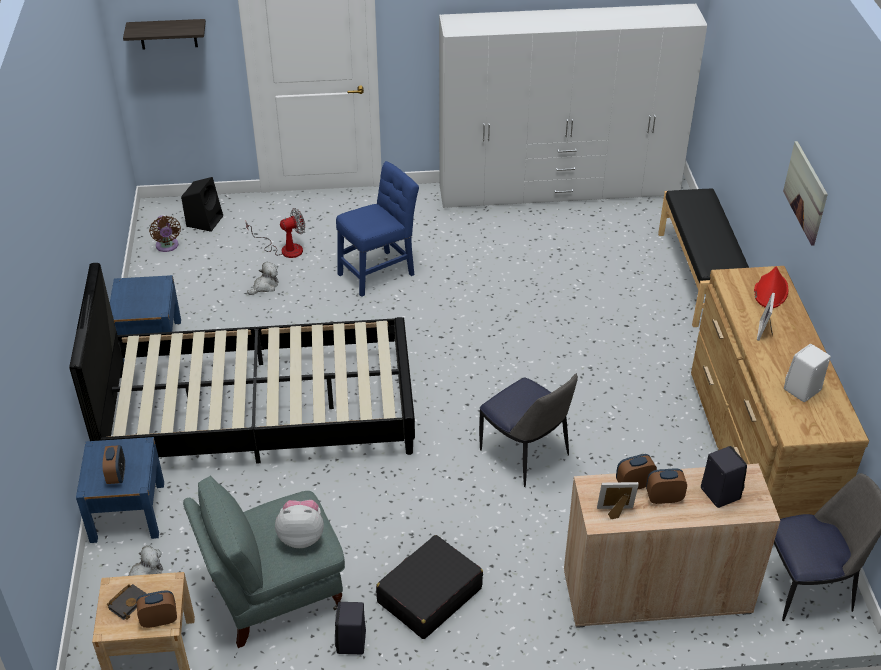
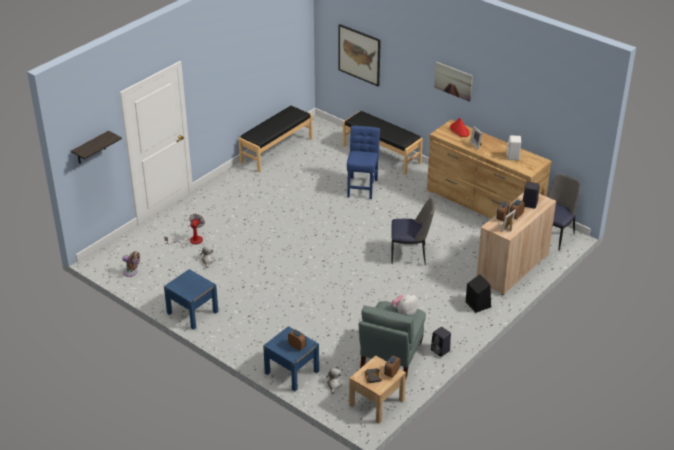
camera: 45 degrees left, 5 degrees down
black bed [69,263,415,464] -> none
black speaker [181,177,223,232] -> black speaker moved to [466,274,491,313]
blue chair [336,161,419,297] -> blue chair moved to [347,126,380,199]
black suitcase [376,535,483,639] -> none
white wardrobe [439,4,707,208] -> black bench [238,106,313,173]
none -> picture [338,24,381,86]

